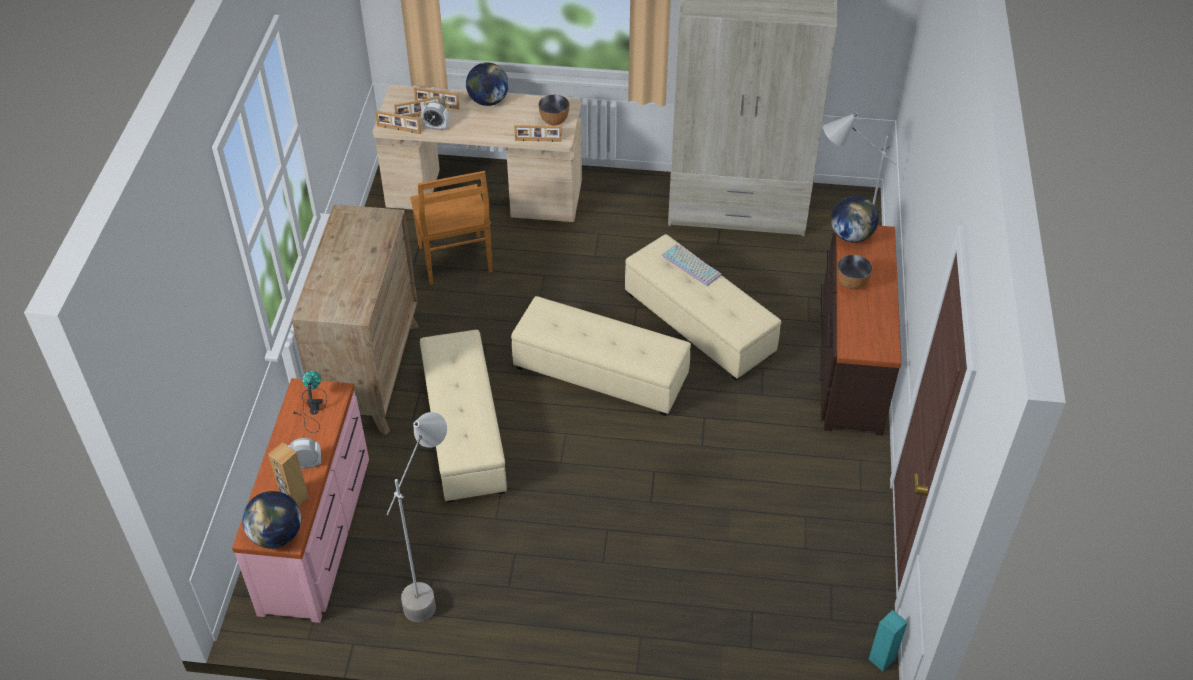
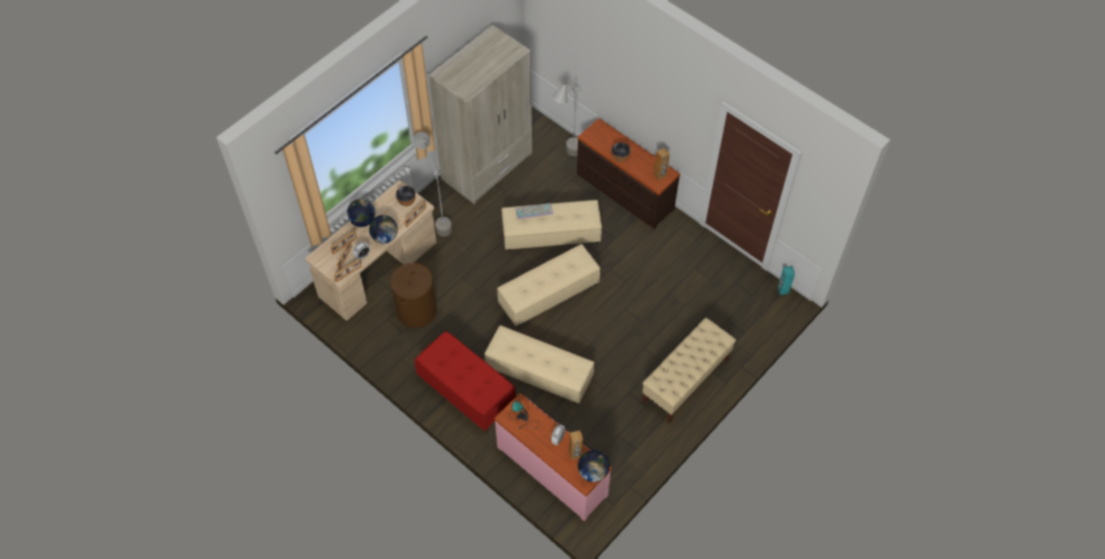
camera: 55 degrees left, 10 degrees up
brown dresser [292,204,419,435] -> red bench [414,331,516,434]
grey floor lamp [386,412,447,622] -> grey floor lamp moved to [413,132,452,236]
brown chair [410,171,492,285] -> brown laundry basket [390,261,437,328]
globe [831,195,879,243] -> globe moved to [369,215,398,244]
none -> beige bench [642,318,736,424]
none -> brown speaker [653,148,670,180]

